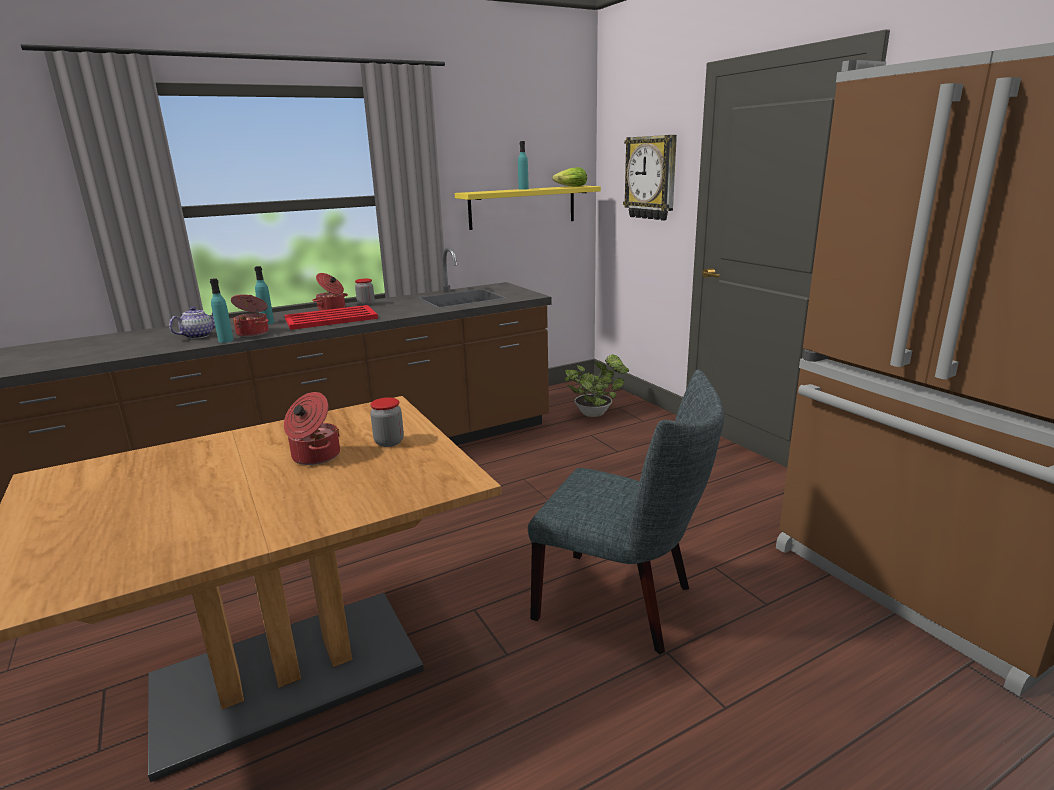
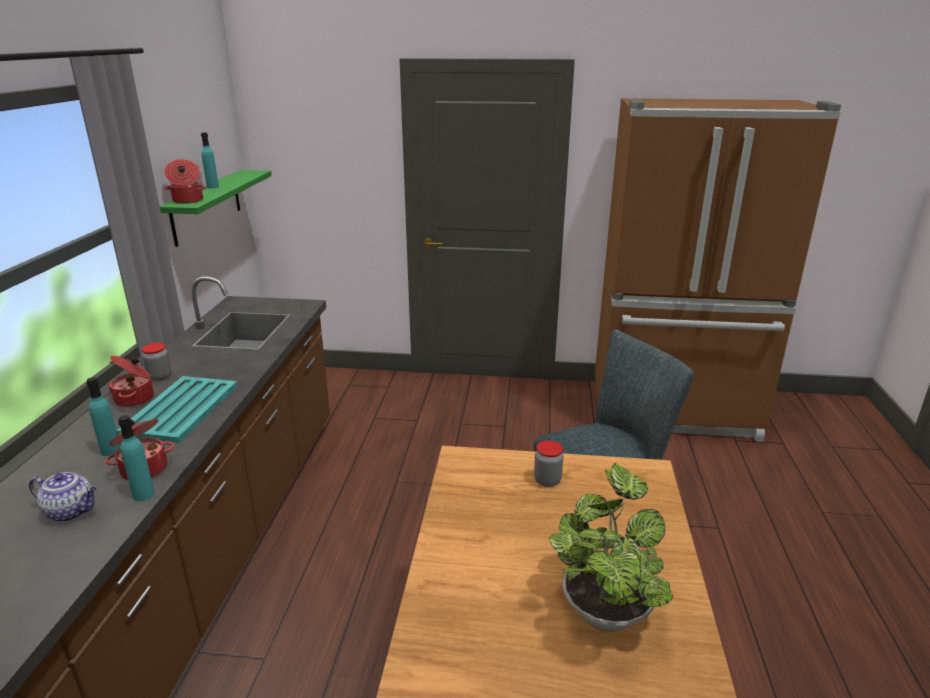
camera: 55 degrees left, 5 degrees up
teapot [169,307,215,339] -> teapot turned 120 degrees clockwise [29,472,97,522]
cooking pot [284,392,340,465] -> cooking pot moved to [164,159,207,204]
red tray [285,305,378,330] -> turquoise tray [116,376,237,443]
yellow shelf [455,186,601,230] -> green shelf [160,170,272,247]
lettuce [552,167,587,187] -> none
potted plant [564,354,629,417] -> potted plant moved to [549,463,673,632]
wall clock [623,135,677,221] -> none

